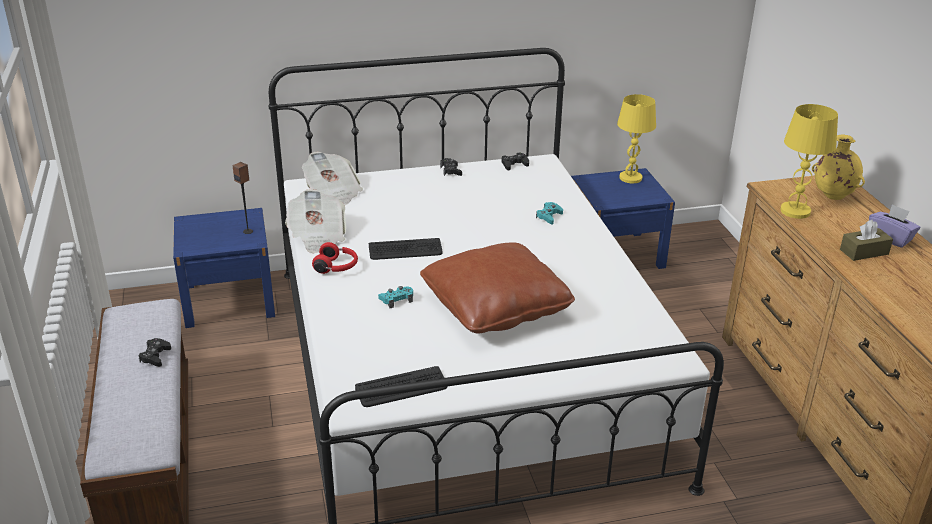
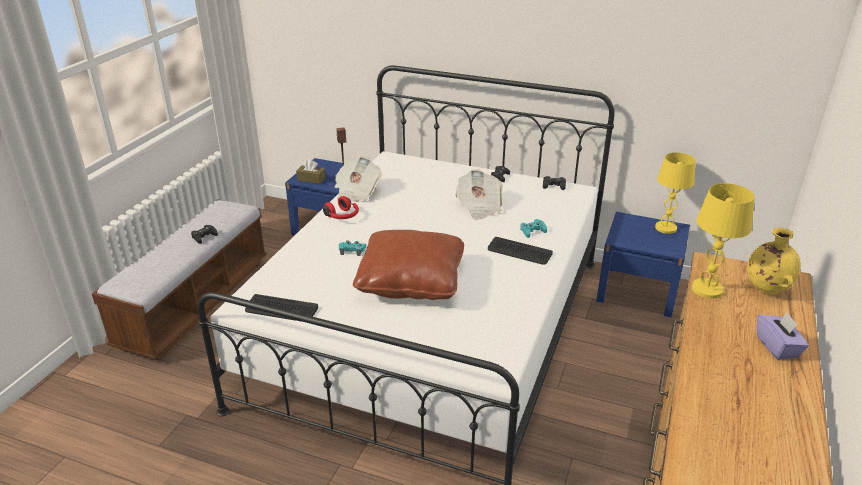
camera: 35 degrees right, 0 degrees up
newspaper [302,151,363,206] -> newspaper moved to [455,169,503,220]
keyboard [369,238,443,260] -> keyboard moved to [488,237,553,265]
brown tissue box [840,220,893,261] -> brown tissue box moved to [296,159,326,184]

